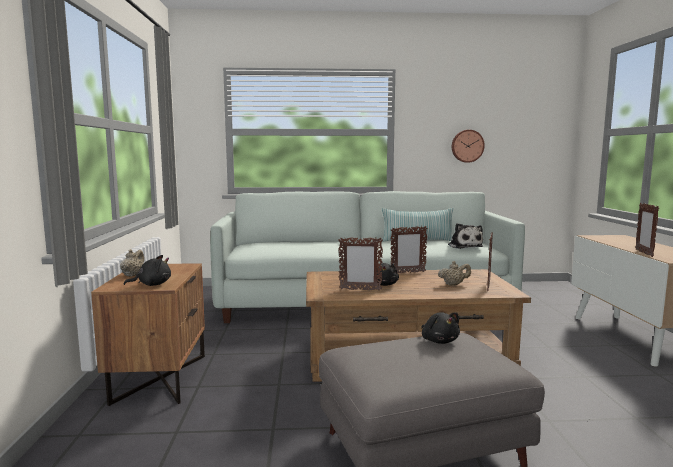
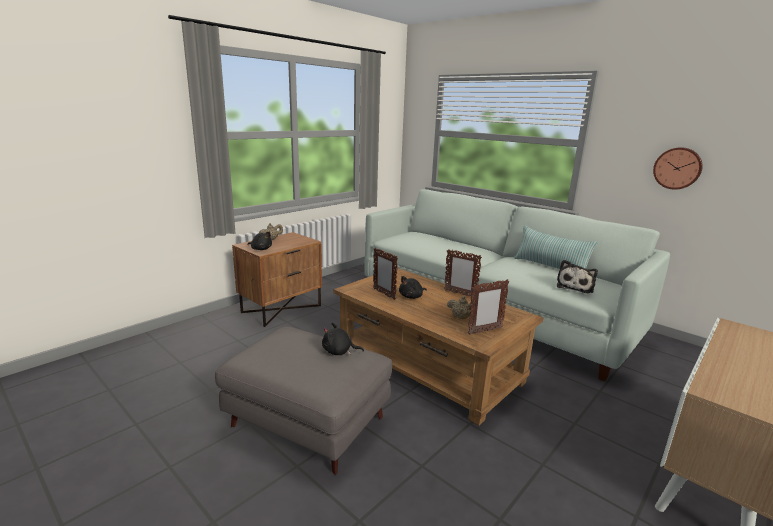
camera: 45 degrees right, 10 degrees up
black plush toy [421,312,460,344] -> black plush toy turned 75 degrees clockwise [322,323,364,355]
picture frame [635,203,659,257] -> none

